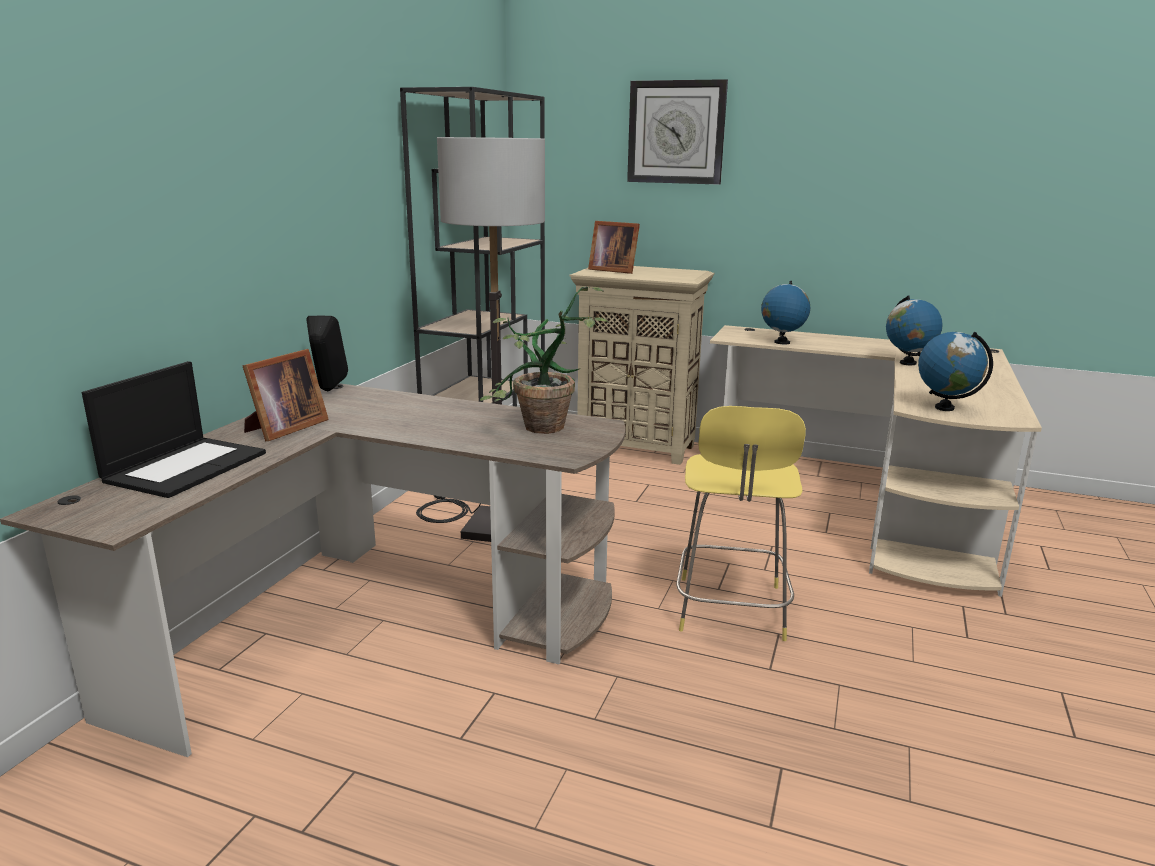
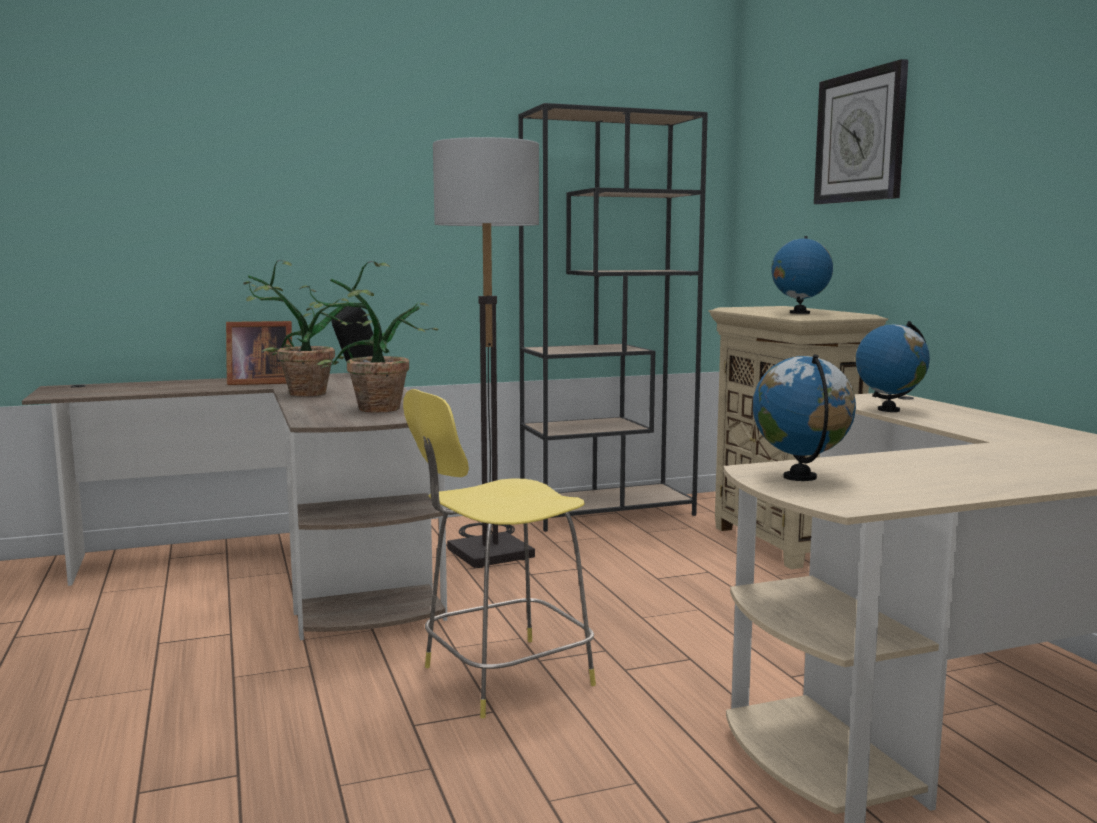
camera: 50 degrees right, 10 degrees down
laptop [82,361,266,498] -> none
picture frame [588,221,640,274] -> none
globe [886,295,943,365] -> globe moved to [771,236,833,314]
none -> potted plant [243,260,363,396]

